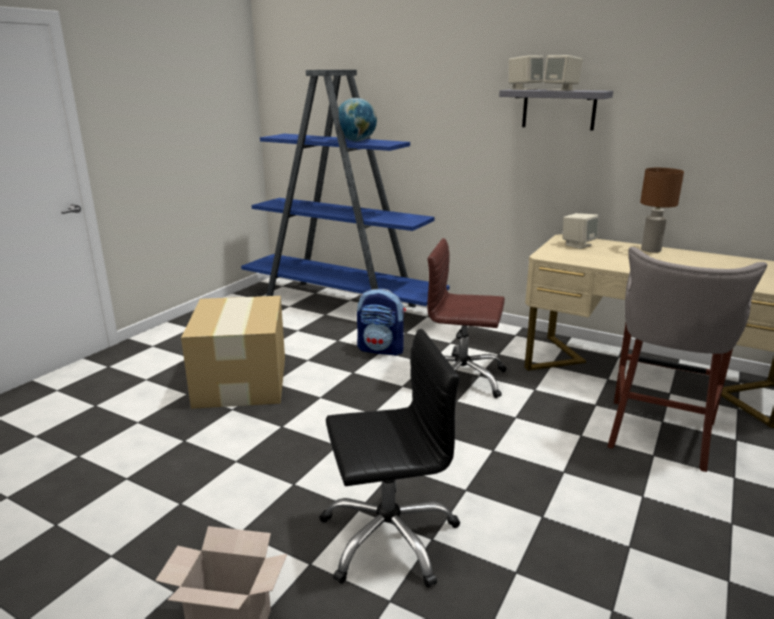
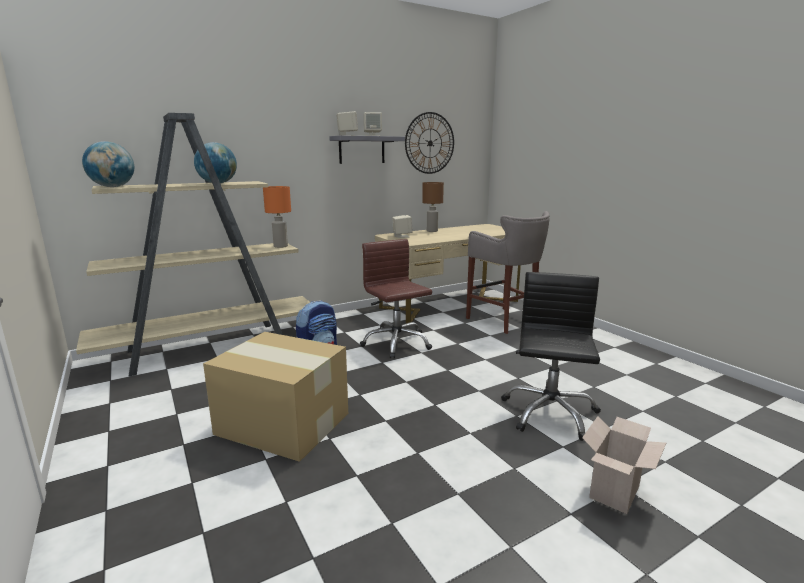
camera: 60 degrees left, 5 degrees down
blue bookcase [241,70,450,308] -> beige bookcase [76,113,310,377]
brown office chair [427,238,507,398] -> brown office chair turned 105 degrees clockwise [360,239,432,358]
none -> globe [82,141,134,187]
none -> orange table lamp [263,186,291,248]
none -> wall clock [405,112,454,174]

